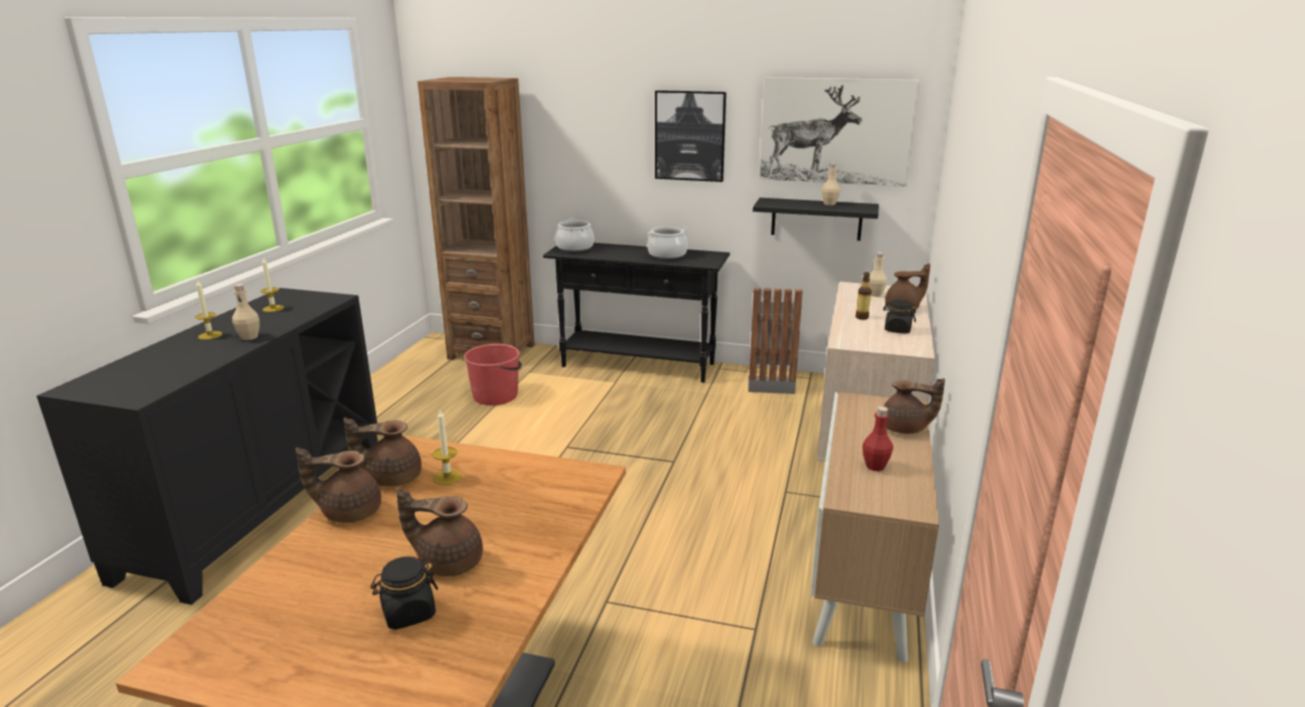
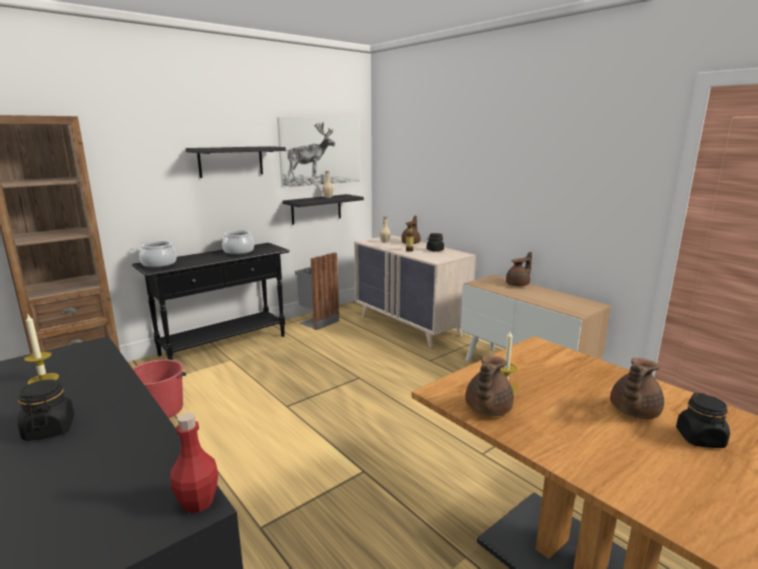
camera: 55 degrees left, 5 degrees down
candle [195,281,222,340] -> black jar [18,379,74,441]
beige bottle [232,284,259,340] -> none
brown teapot [295,447,381,523] -> none
picture [655,90,726,182] -> black shelf [185,146,286,178]
red bottle [862,406,893,471] -> red bottle moved to [170,412,218,513]

